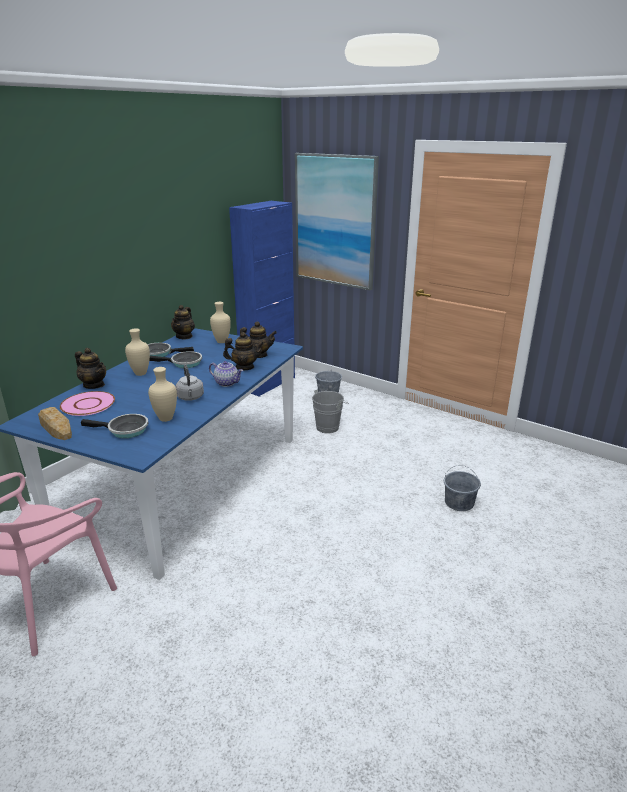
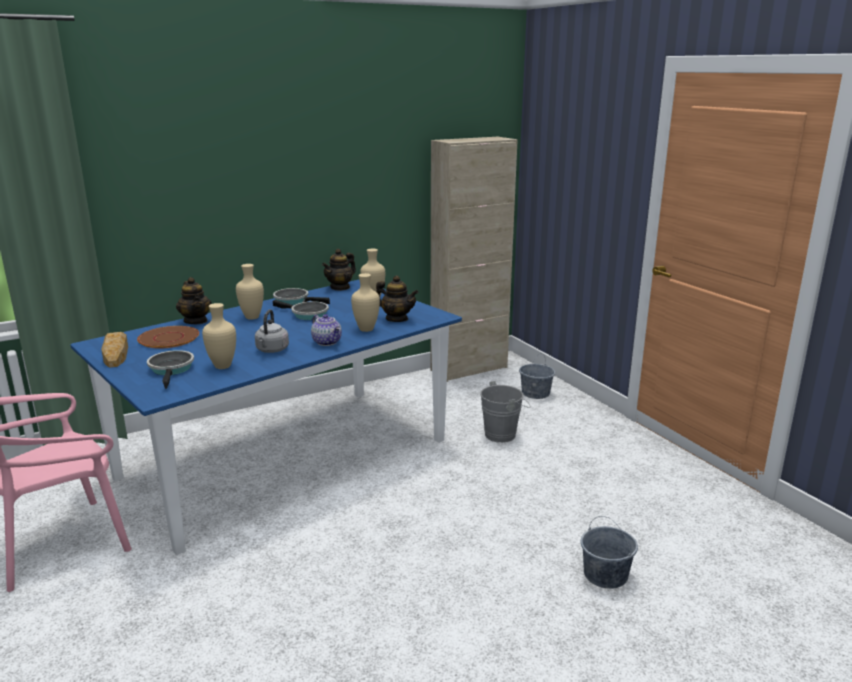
camera: 25 degrees right, 5 degrees down
pink plate [60,391,115,416] -> brown plate [137,326,199,349]
frying pan [81,414,149,438] -> frying pan turned 135 degrees counterclockwise [147,350,194,389]
teapot [223,332,264,370] -> beige vase [351,273,380,332]
blue cabinet [229,201,295,397] -> beige cabinet [430,137,518,382]
picture [295,153,379,290] -> none

